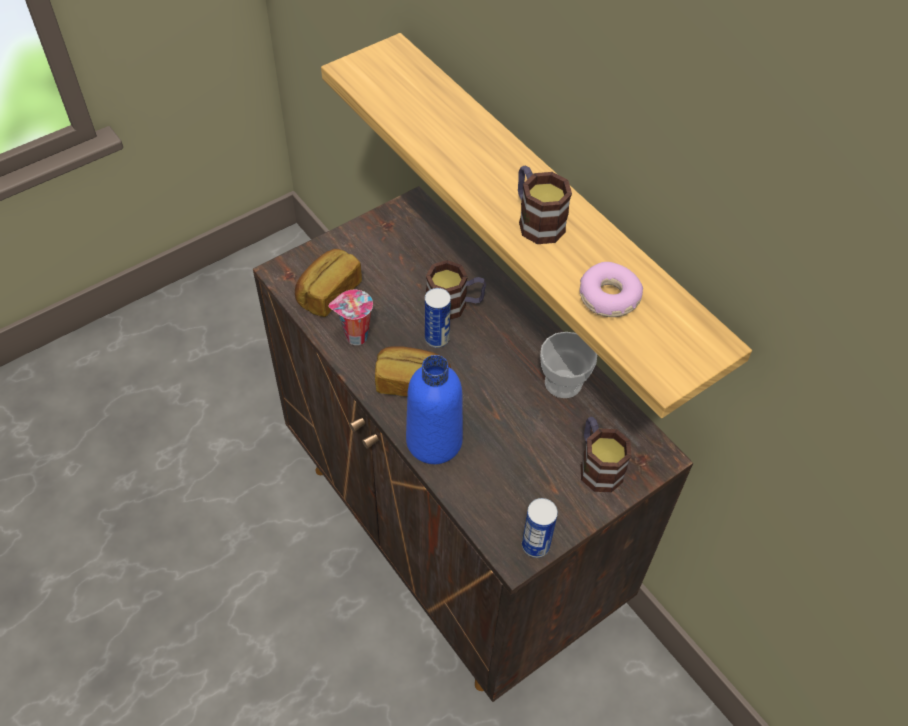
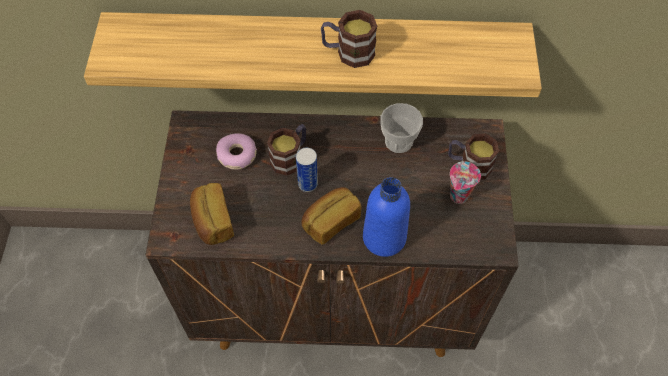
camera: 50 degrees left, 5 degrees up
cup [328,290,373,345] -> cup moved to [450,161,481,204]
can [522,498,558,558] -> none
donut [580,262,643,317] -> donut moved to [216,133,257,170]

